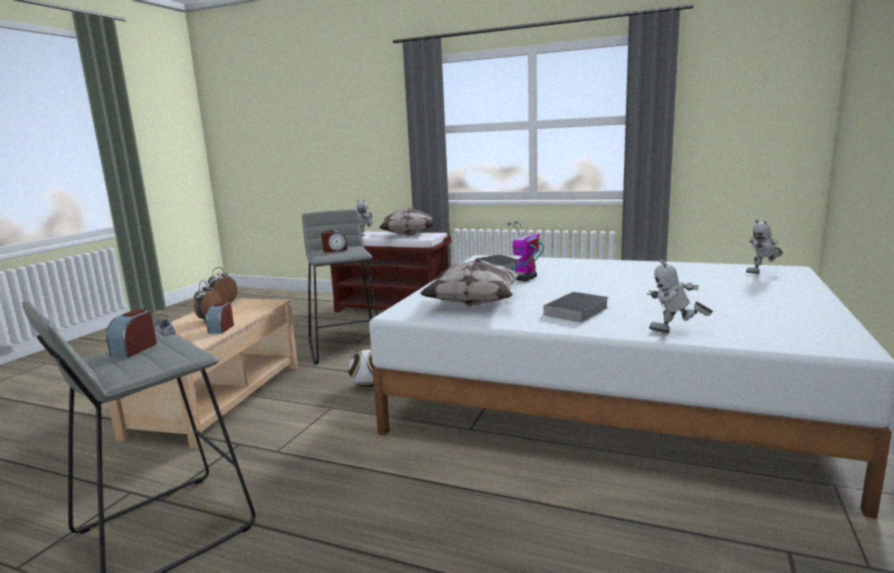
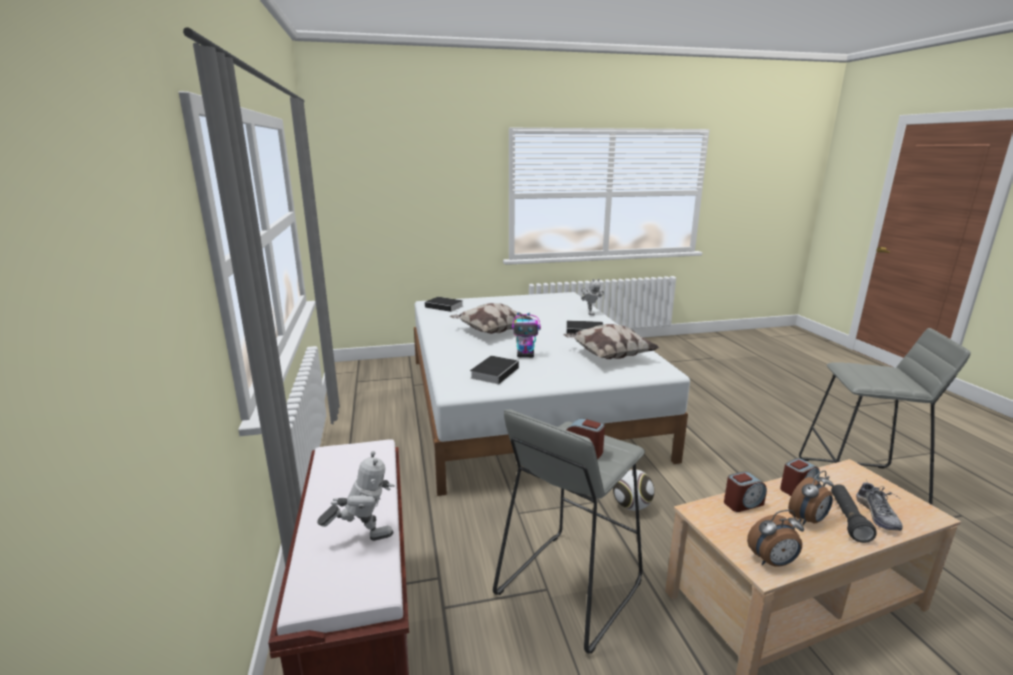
camera: 125 degrees left, 5 degrees up
alarm clock [106,309,157,358] -> alarm clock moved to [724,471,767,512]
pillow [379,209,434,236] -> pillow moved to [449,303,532,334]
toy robot [746,219,783,274] -> book [425,297,463,312]
none -> black flashlight [831,484,876,543]

